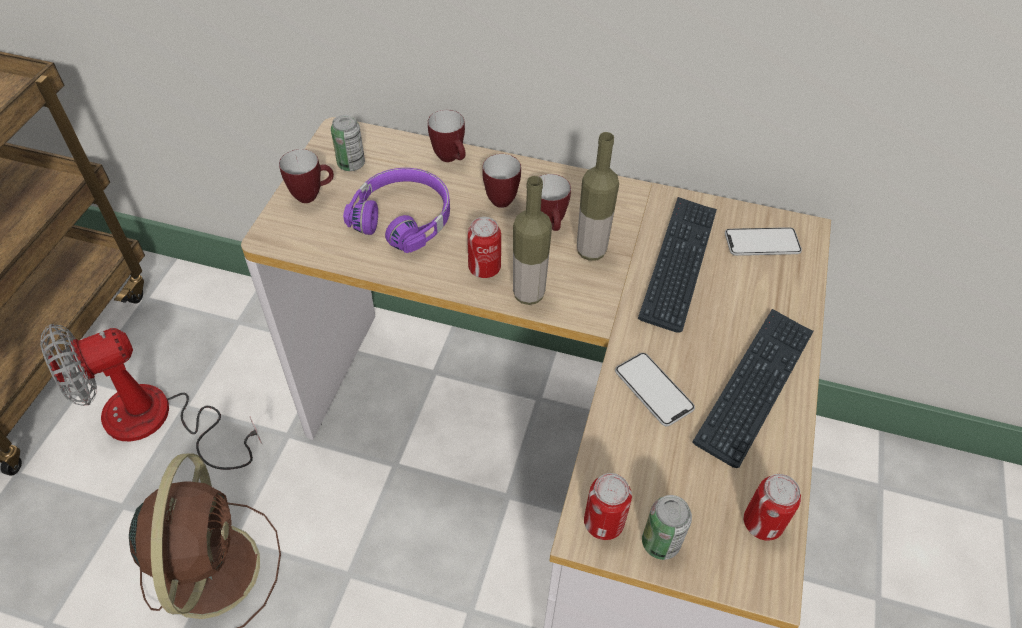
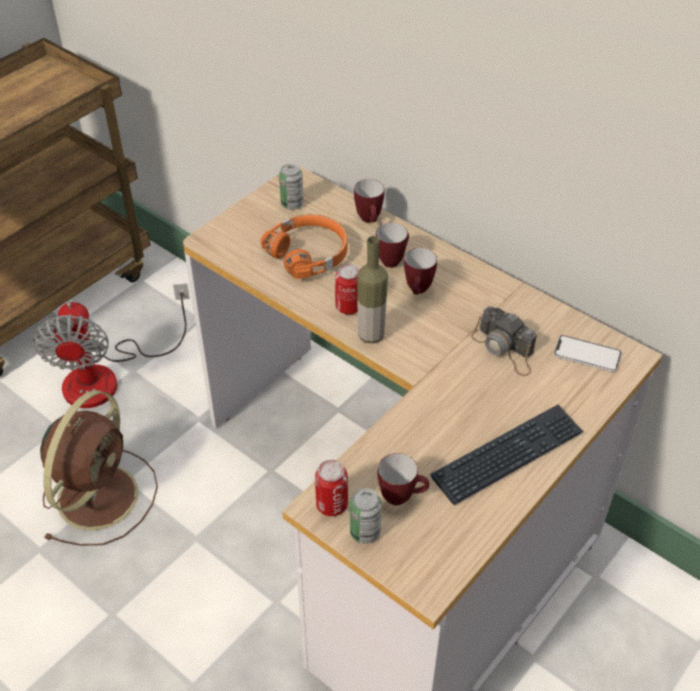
camera: 25 degrees right, 5 degrees down
fan [40,324,262,470] -> fan turned 90 degrees counterclockwise [33,284,190,408]
mug [279,149,334,203] -> mug moved to [378,453,429,506]
purple headphones [343,168,450,253] -> orange headphones [261,214,348,279]
bottle [577,132,619,261] -> none
phone [615,353,695,426] -> none
keyboard [638,197,717,333] -> camera [471,306,537,376]
can [744,474,801,541] -> none

